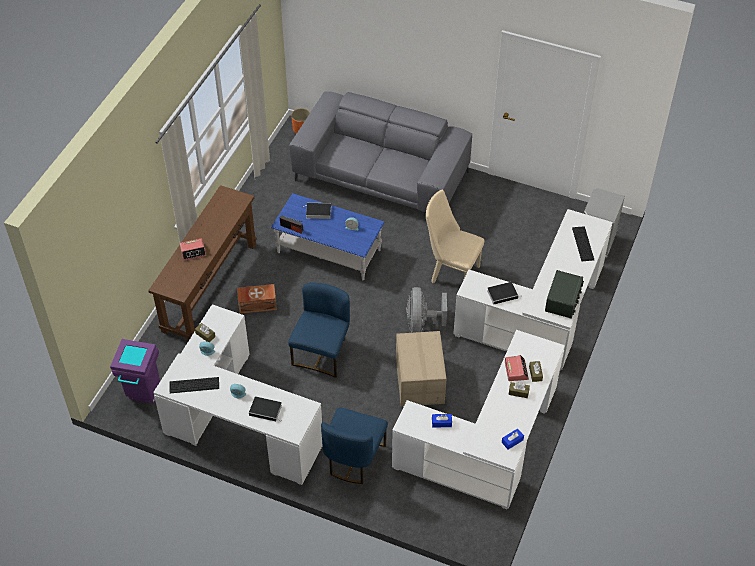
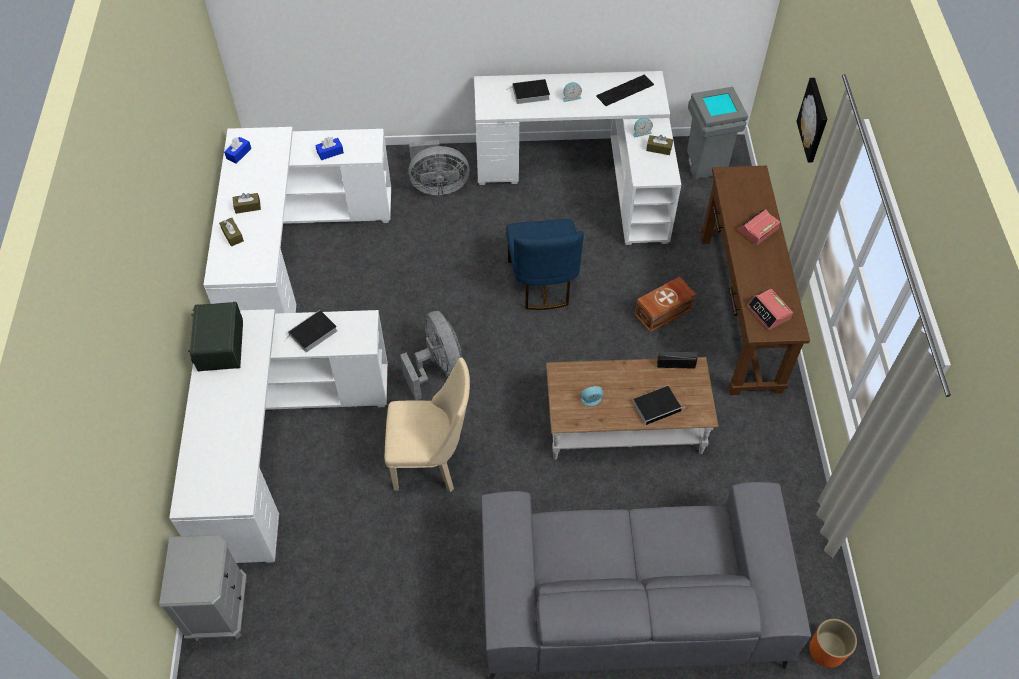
camera: 155 degrees right, 5 degrees up
purple trash can [110,339,160,403] -> grey trash can [687,87,748,179]
blue coffee table [271,193,385,280] -> brown coffee table [546,357,719,460]
blue chair [321,407,388,484] -> grey fan [408,140,470,195]
cardboard box [396,331,446,407] -> none
alarm clock [505,355,529,381] -> alarm clock moved to [747,289,793,330]
keyboard [572,226,594,261] -> none
none -> picture [796,78,828,163]

